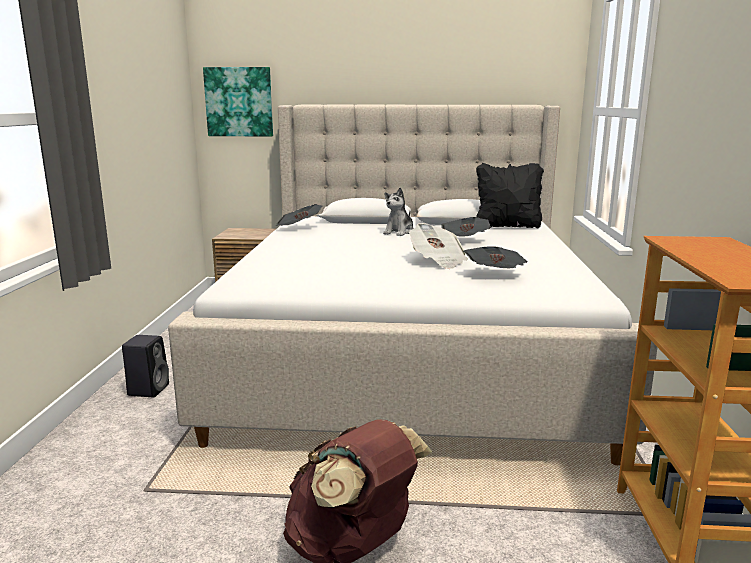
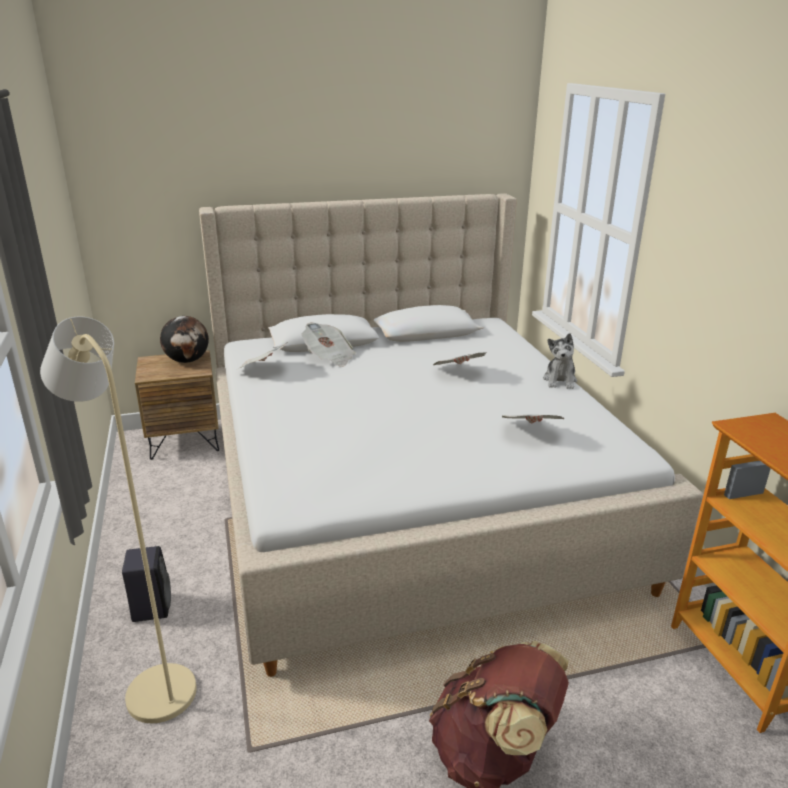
camera: 20 degrees left, 10 degrees up
picture [203,67,273,137] -> none
plush toy [383,187,414,236] -> plush toy moved to [543,333,577,389]
newspaper [409,223,468,269] -> newspaper moved to [301,322,356,367]
black pillow [476,163,544,229] -> none
none -> beige floor lamp [40,317,197,723]
none -> globe [160,316,209,363]

